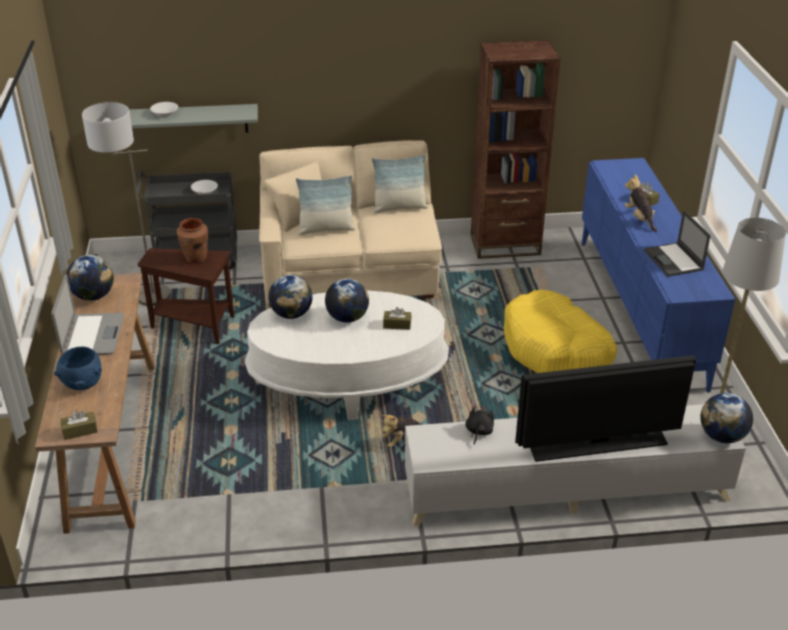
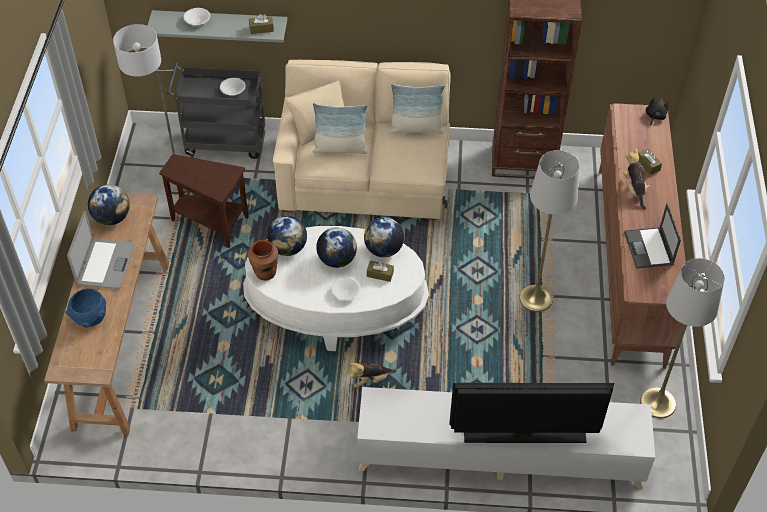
camera: 10 degrees right, 15 degrees up
brown tissue box [60,411,98,440] -> brown tissue box moved to [249,14,274,34]
brown vase [177,218,208,263] -> brown vase moved to [248,240,278,281]
black plush toy [465,406,494,445] -> black plush toy moved to [646,97,668,126]
yellow dog bed [504,290,617,373] -> grey floor lamp [519,150,579,312]
blue cabinet [582,158,735,393] -> brown cabinet [599,103,686,369]
globe [701,393,753,443] -> globe moved to [364,217,404,257]
none -> white bowl [331,277,360,300]

